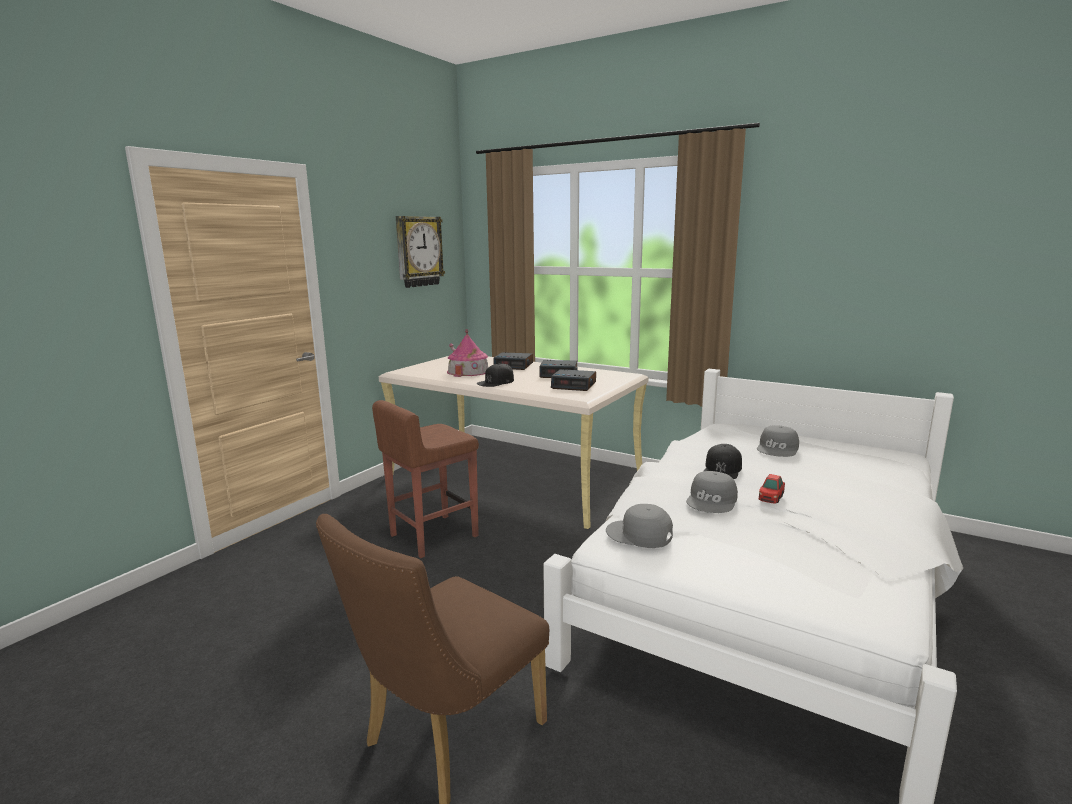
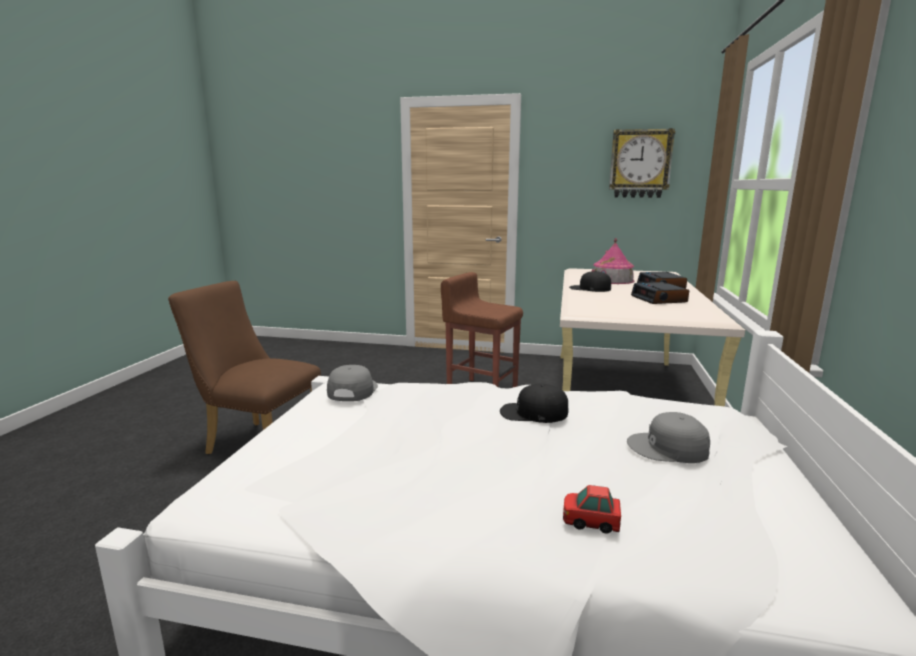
camera: 70 degrees right, 0 degrees up
alarm clock [551,369,596,391] -> none
grey cap [686,471,738,513] -> none
toy car [759,474,785,504] -> toy car moved to [563,485,621,534]

